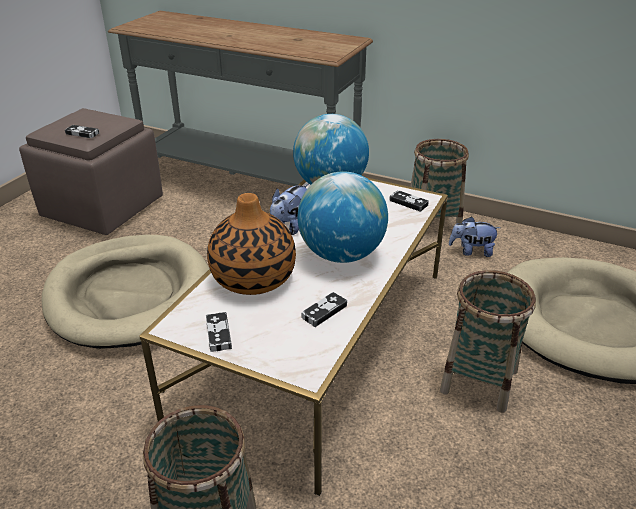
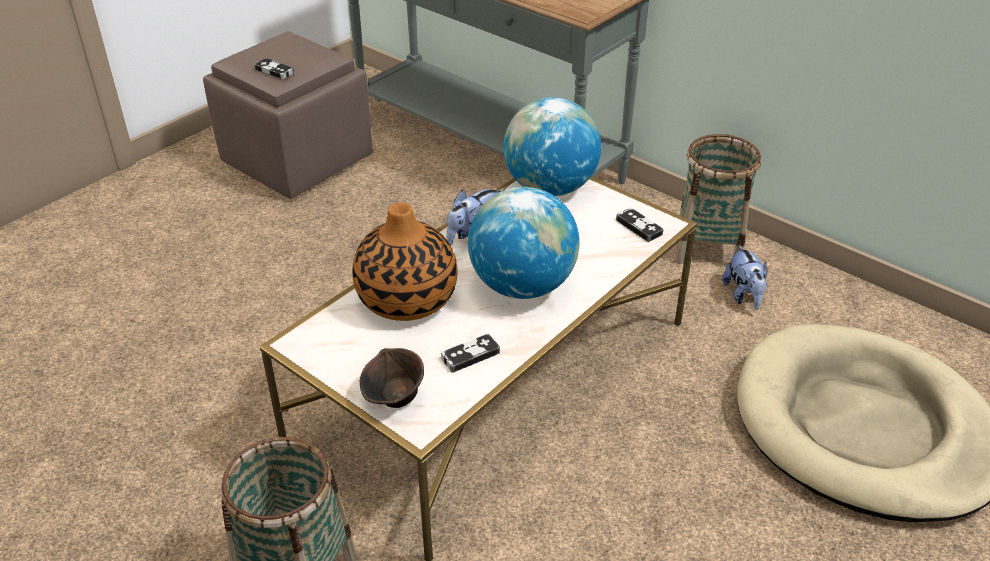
camera: 15 degrees right, 5 degrees up
beige dog bed [41,235,209,349] -> none
game controller [206,312,232,352] -> none
basket [440,270,536,413] -> none
plush toy [449,216,500,257] -> plush toy turned 120 degrees counterclockwise [722,245,767,310]
none -> brown bowl [360,348,424,408]

